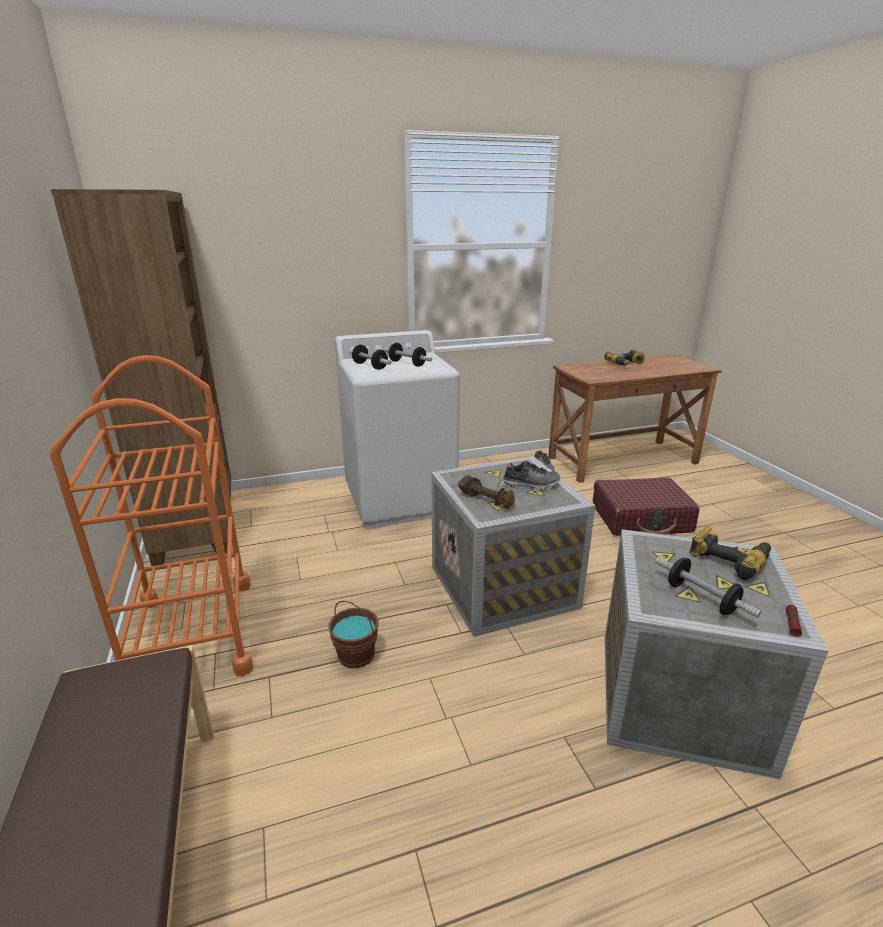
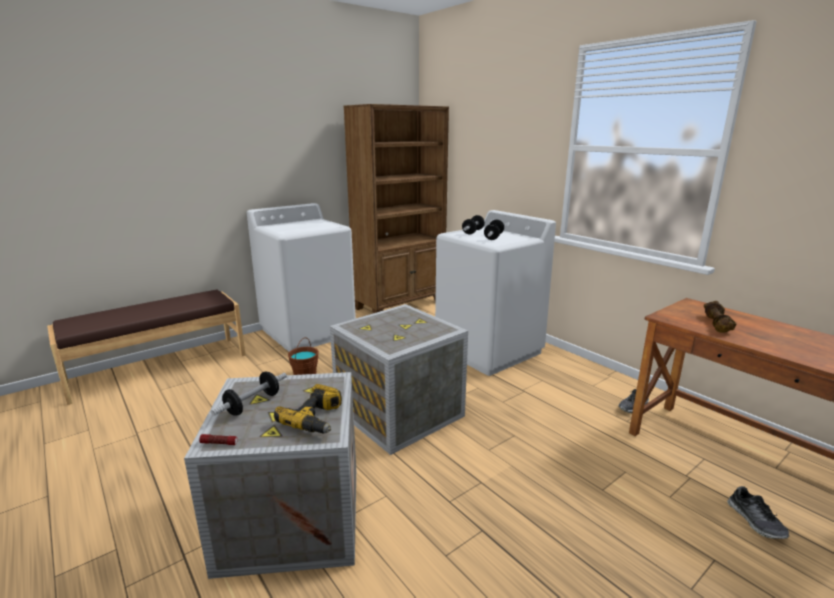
camera: 70 degrees right, 5 degrees down
orange cart [50,355,253,676] -> white washing machine [247,203,356,352]
brown dumbbell [458,475,515,509] -> brown dumbbell moved to [704,301,736,332]
shoe [503,461,560,490] -> shoe moved to [727,486,789,539]
red suitcase [593,477,700,536] -> none
power drill [605,349,644,366] -> none

